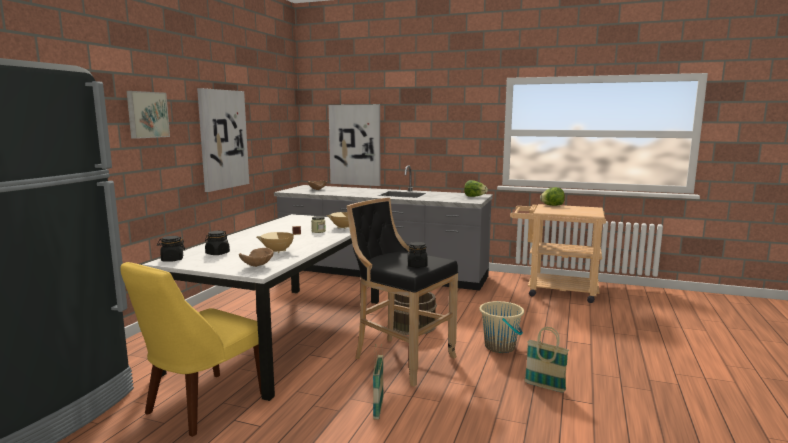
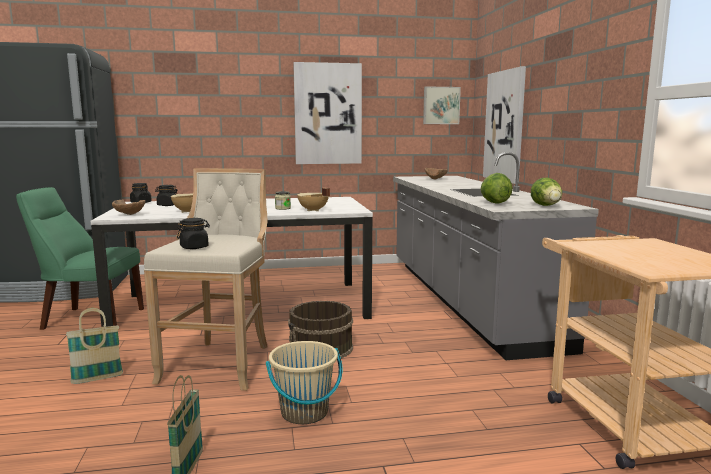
camera: 60 degrees right, 0 degrees up
yellow chair [120,262,261,437] -> green chair [16,187,144,330]
picture [126,91,170,139] -> picture moved to [423,86,461,124]
black stool [347,198,458,387] -> beige stool [144,168,268,391]
lettuce [540,187,565,206] -> lettuce moved to [480,173,513,204]

